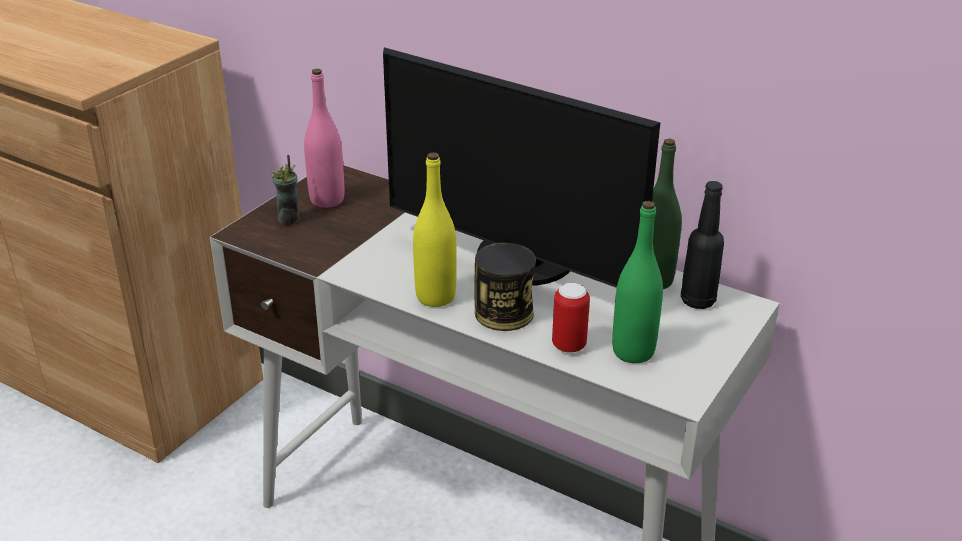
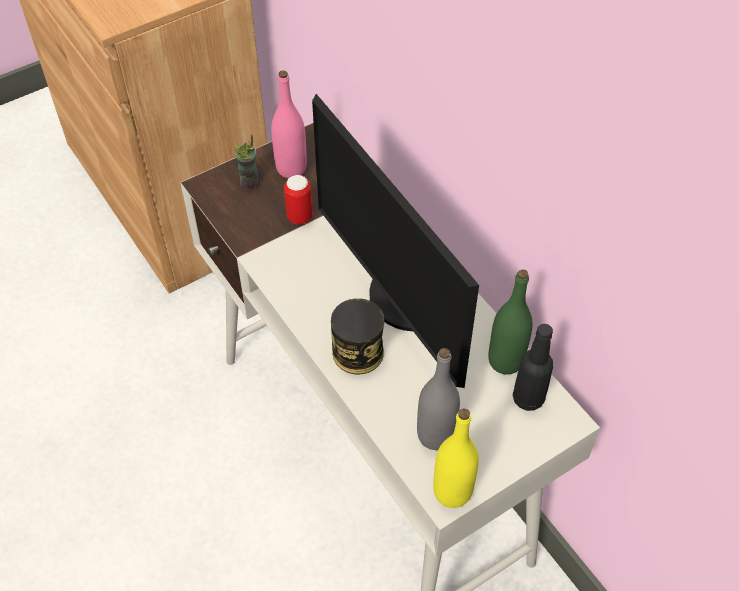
camera: 25 degrees right, 20 degrees up
yellow bottle [413,152,457,307] -> yellow bottle moved to [433,408,479,508]
can [552,283,590,353] -> can moved to [284,175,313,224]
green bottle [612,201,663,363] -> grey bottle [417,348,460,450]

